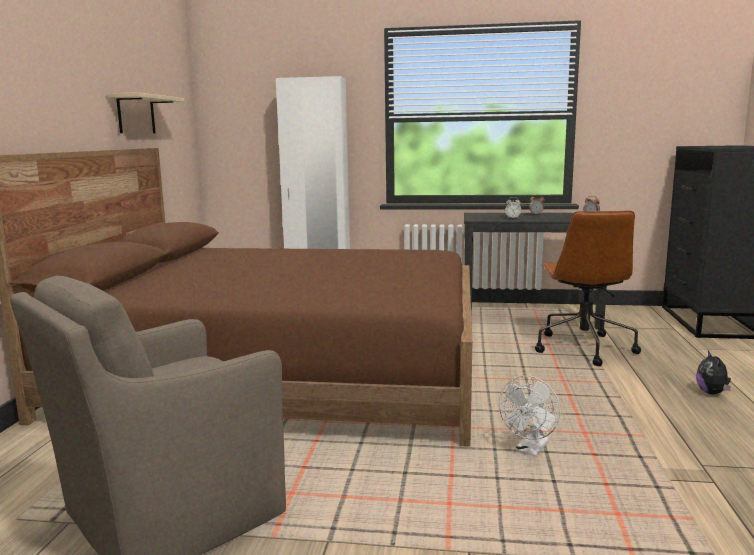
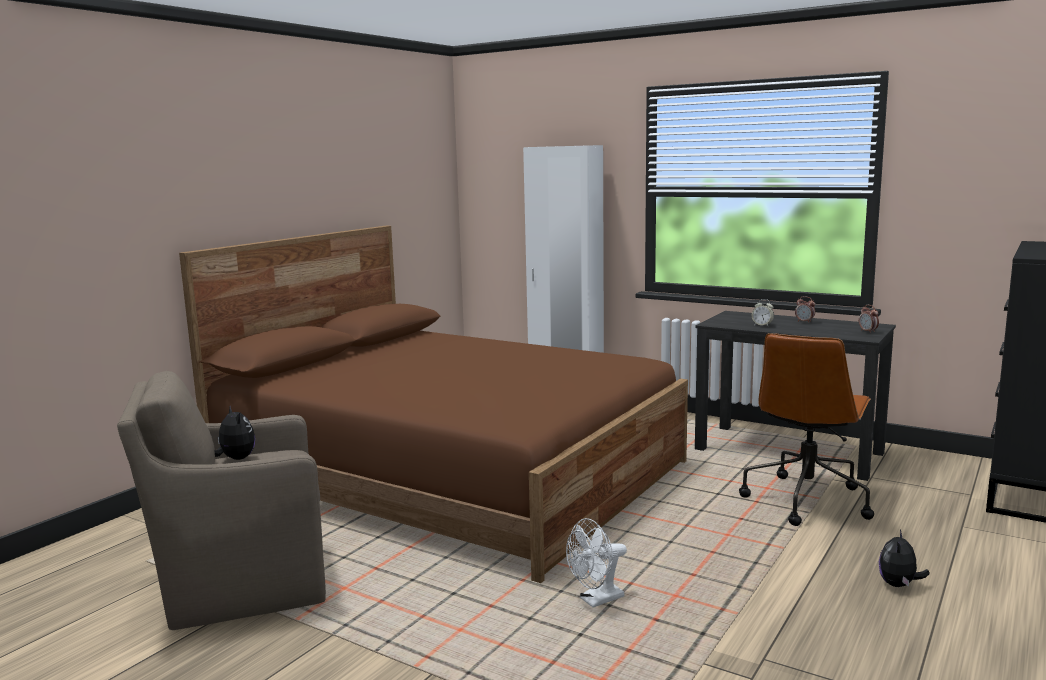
camera: 25 degrees right, 0 degrees up
beige shelf [108,92,184,133] -> none
none -> plush toy [214,406,255,460]

